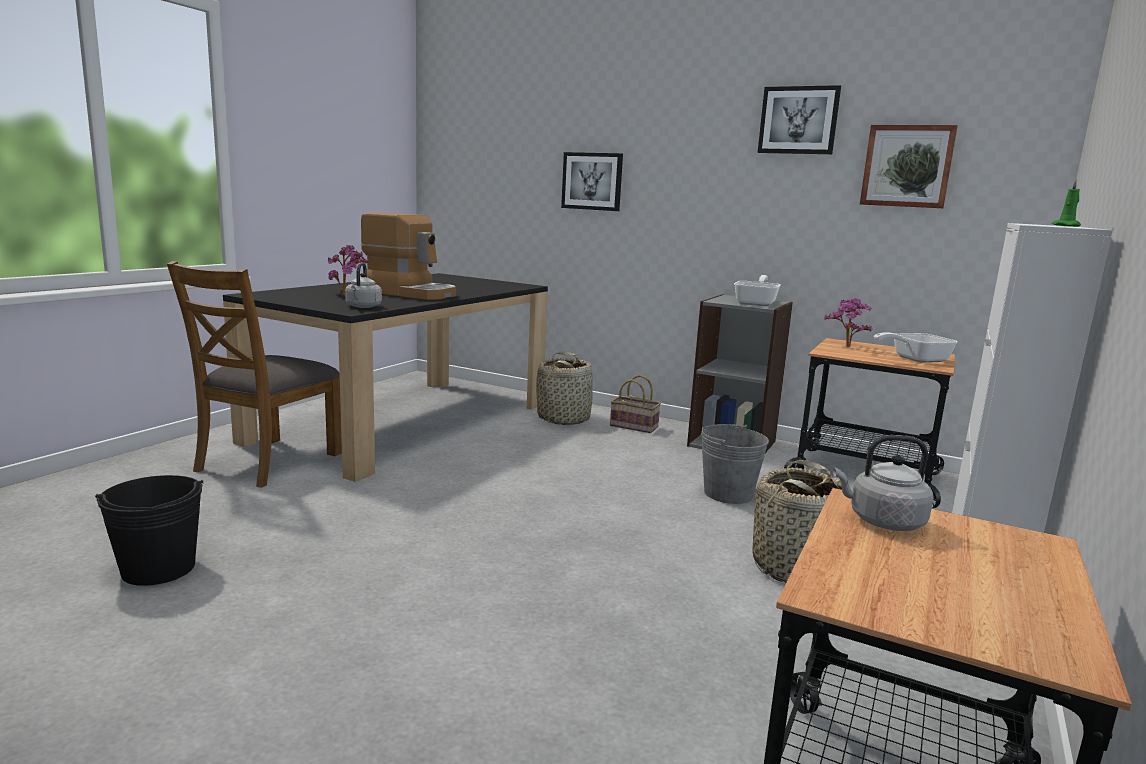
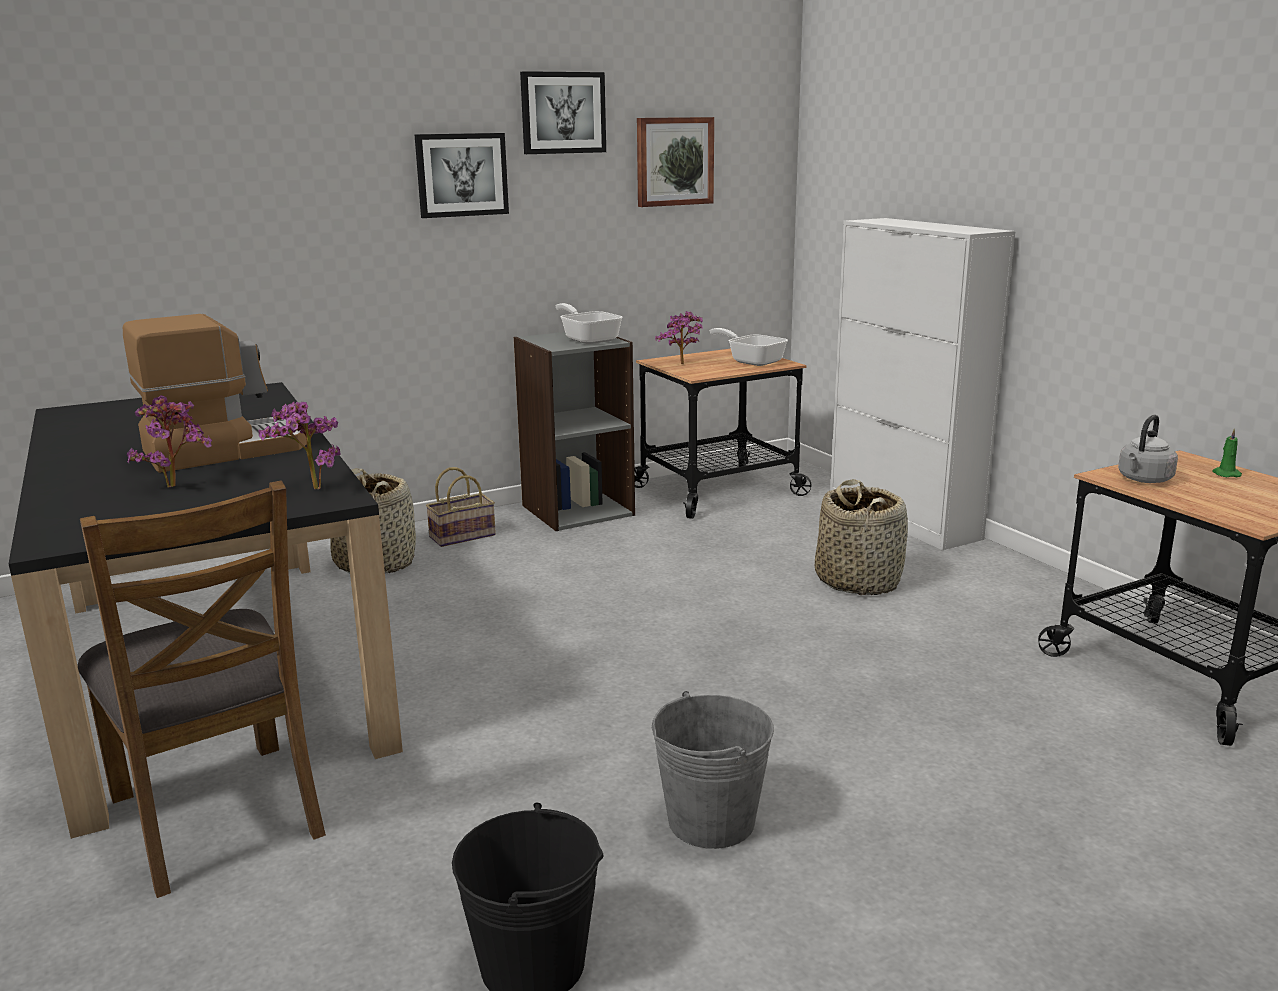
camera: 55 degrees left, 5 degrees up
grey kettle [345,263,382,308] -> potted plant [258,402,341,489]
picture [561,152,623,211] -> picture moved to [414,133,509,218]
grey bucket [701,424,769,504] -> grey bucket moved to [652,691,774,849]
frying pan [874,332,958,363] -> frying pan turned 120 degrees clockwise [710,328,788,366]
green candle [1052,179,1081,227] -> green candle moved to [1212,428,1242,477]

